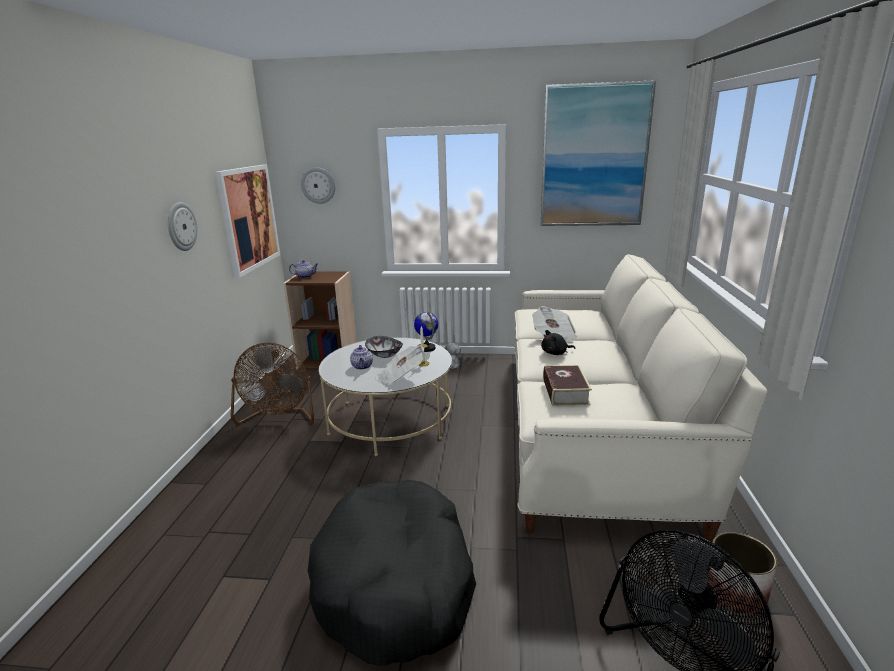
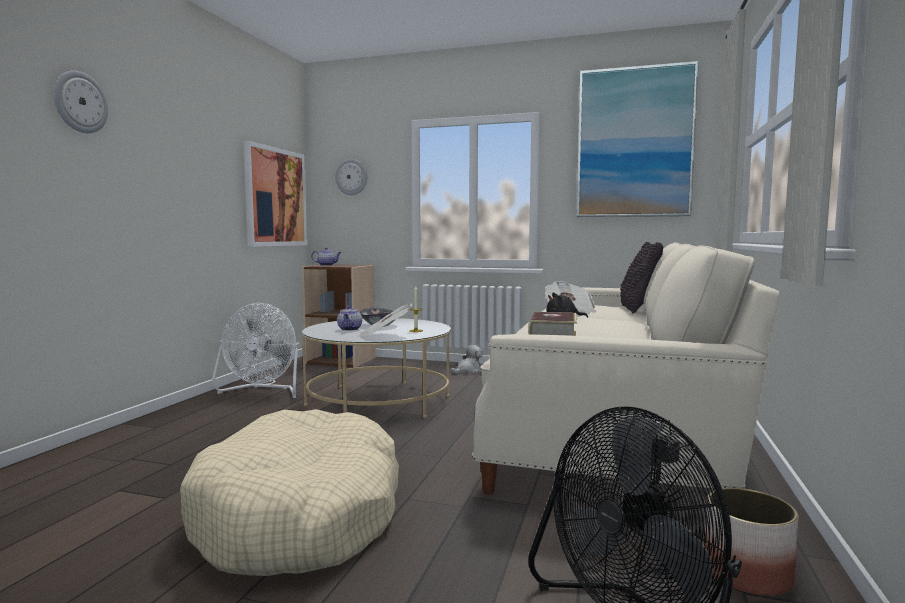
camera: 10 degrees right, 15 degrees down
wall clock [168,202,198,251] -> wall clock moved to [53,70,108,133]
brown fan [231,343,314,426] -> white fan [212,303,300,398]
black dog bed [308,480,476,666] -> beige dog bed [180,409,399,576]
globe [414,312,438,352] -> none
none -> black pillow [620,242,663,313]

